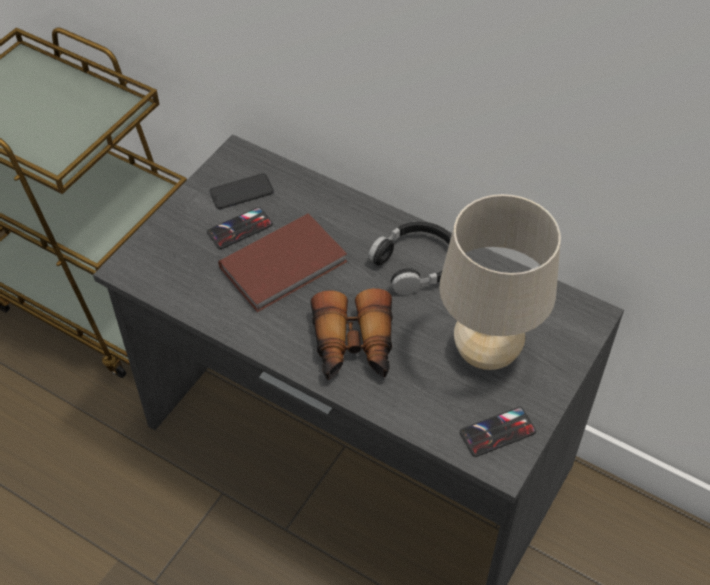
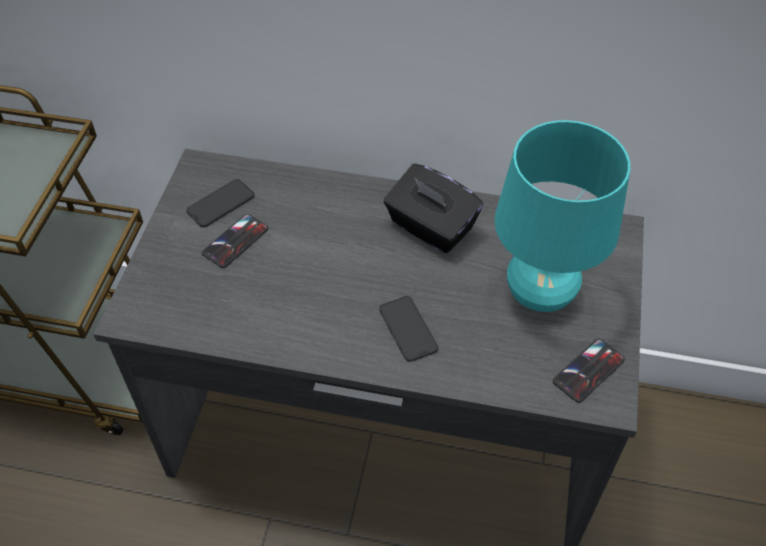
camera: 20 degrees left, 0 degrees up
brown book [218,213,347,312] -> none
binoculars [310,288,393,380] -> phone [379,296,438,362]
black headphones [368,221,452,295] -> black tissue box [384,164,483,253]
beige table lamp [439,194,561,370] -> turquoise table lamp [495,120,630,312]

